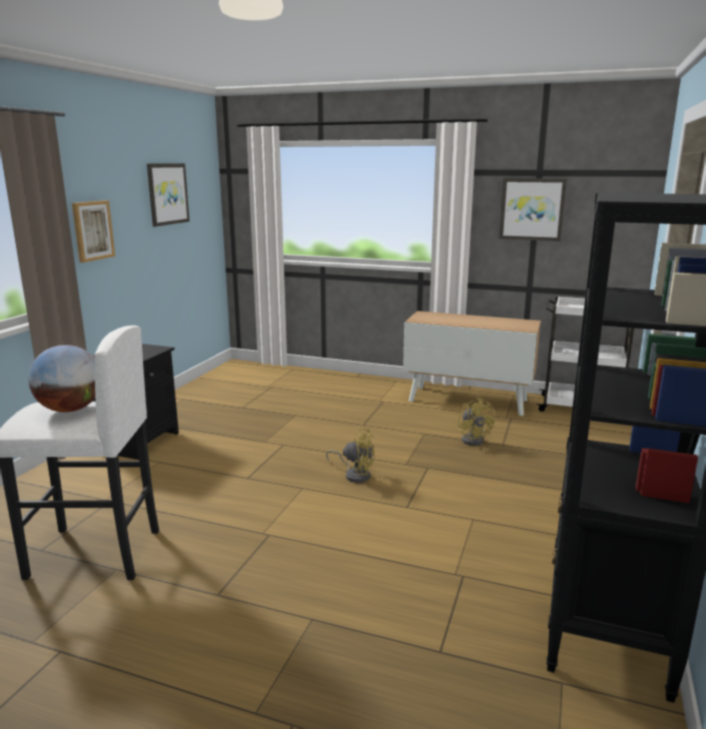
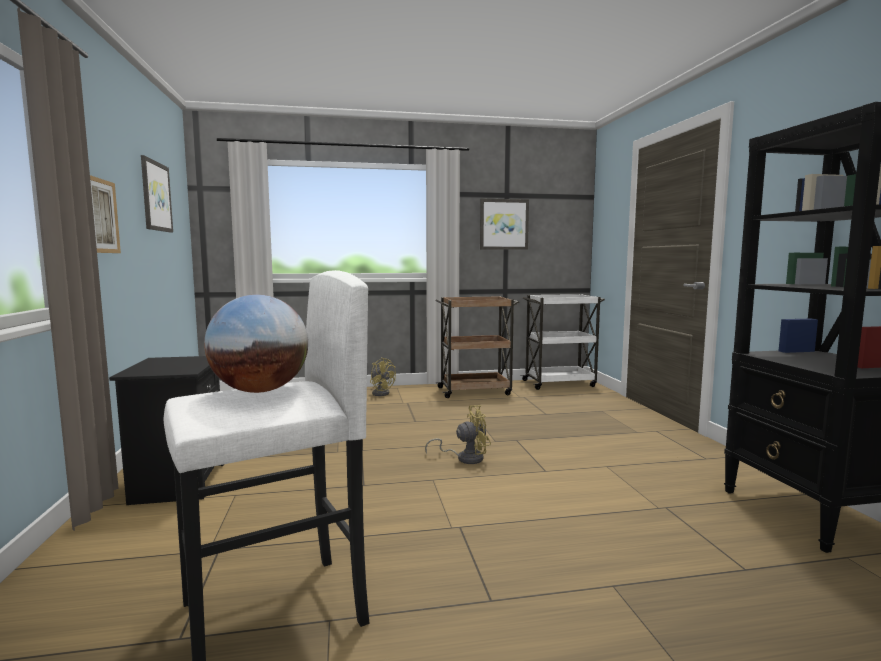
camera: 30 degrees left, 10 degrees down
cabinet [403,311,541,416] -> brown cart [435,296,519,398]
yellow fan [458,397,496,446] -> yellow fan moved to [370,357,396,396]

